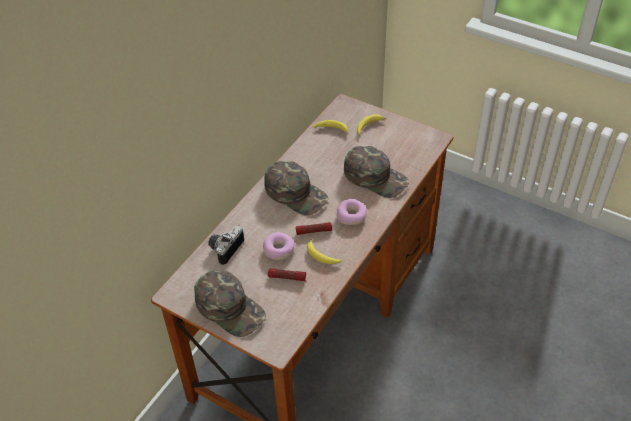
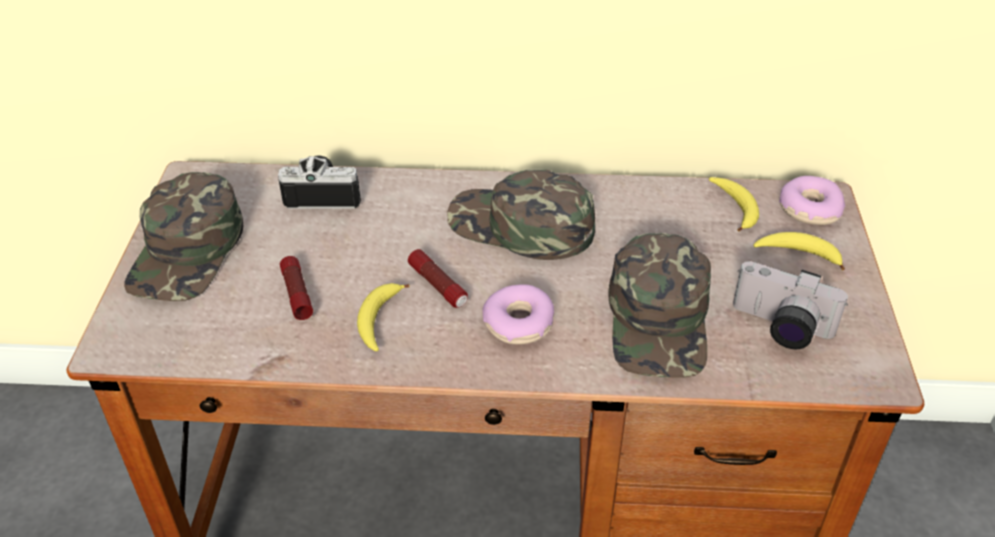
camera: 60 degrees right, 5 degrees down
donut [263,232,295,260] -> donut moved to [779,176,845,225]
green cap [264,161,329,215] -> green cap turned 105 degrees clockwise [447,169,595,260]
none -> camera [733,261,848,349]

